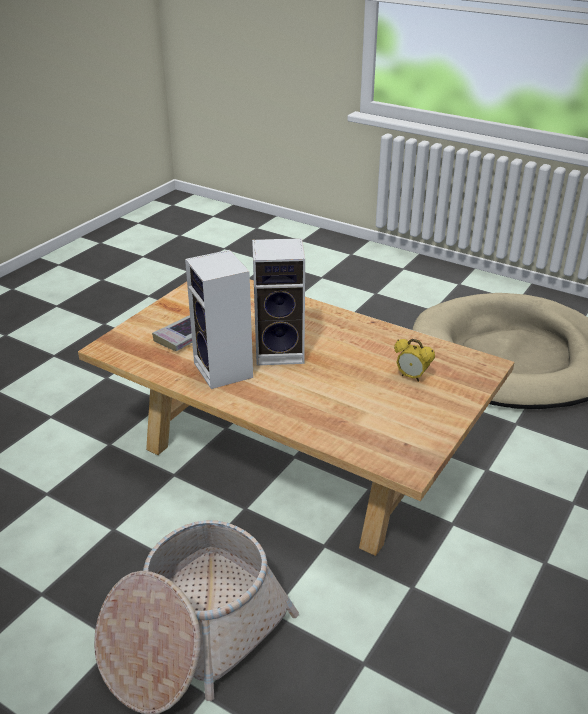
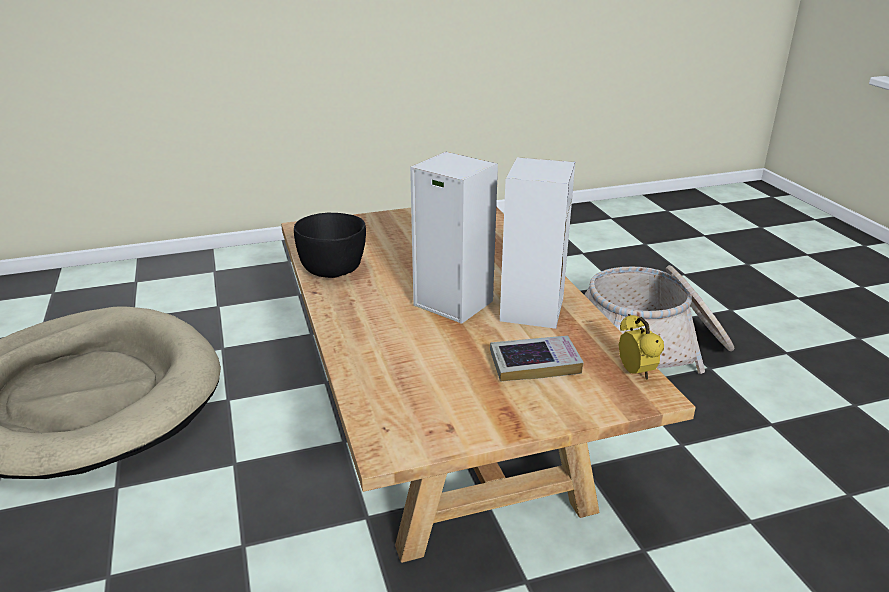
camera: 140 degrees left, 5 degrees down
alarm clock [394,339,435,382] -> alarm clock moved to [619,314,664,379]
none -> black bowl [294,213,366,278]

